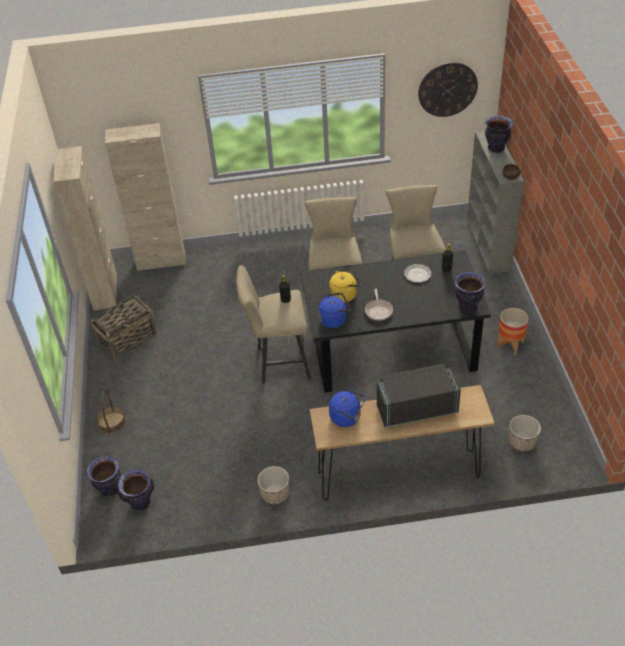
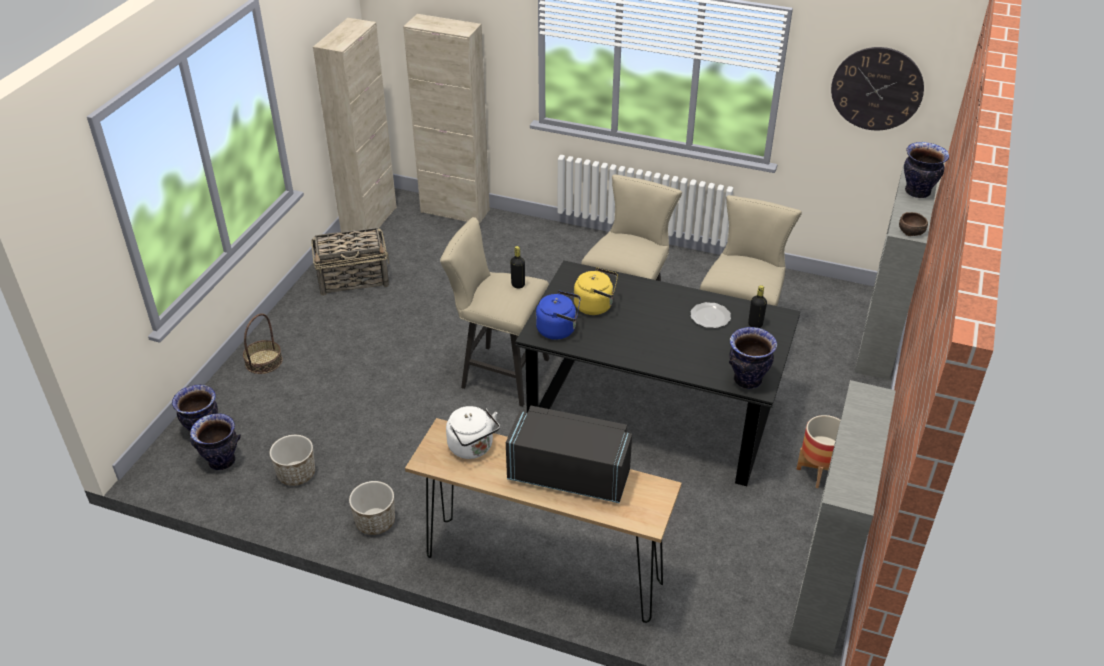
camera: 25 degrees right, 5 degrees down
blue kettle [329,389,366,427] -> white kettle [446,406,500,459]
frying pan [365,289,393,321] -> none
planter [509,415,541,452] -> planter moved to [270,435,315,486]
none -> grey bookcase [788,380,896,657]

